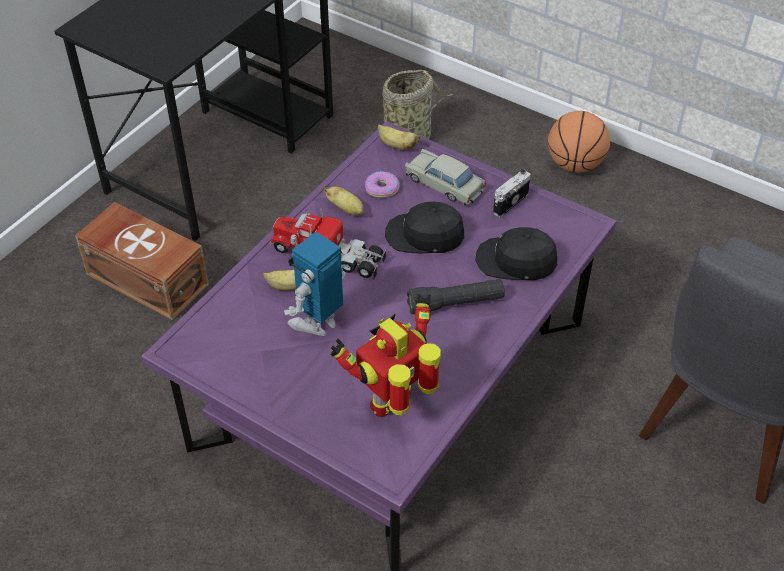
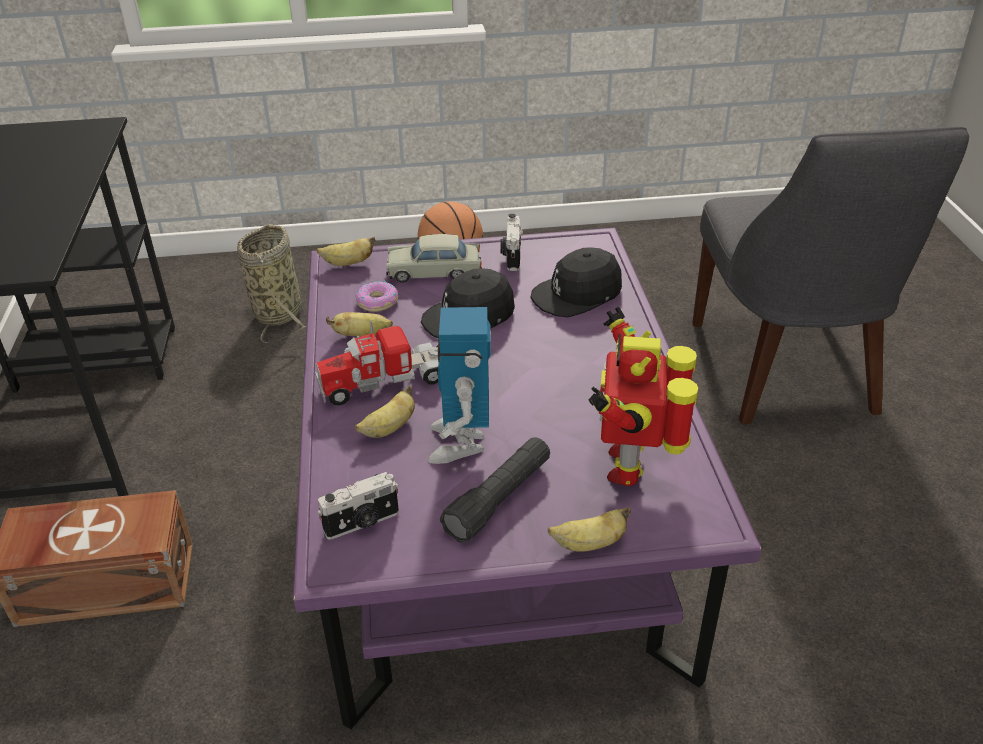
camera: 40 degrees left, 10 degrees down
black flashlight [407,279,505,315] -> black flashlight moved to [440,437,550,543]
none -> camera [317,472,399,540]
none -> banana [548,507,631,552]

